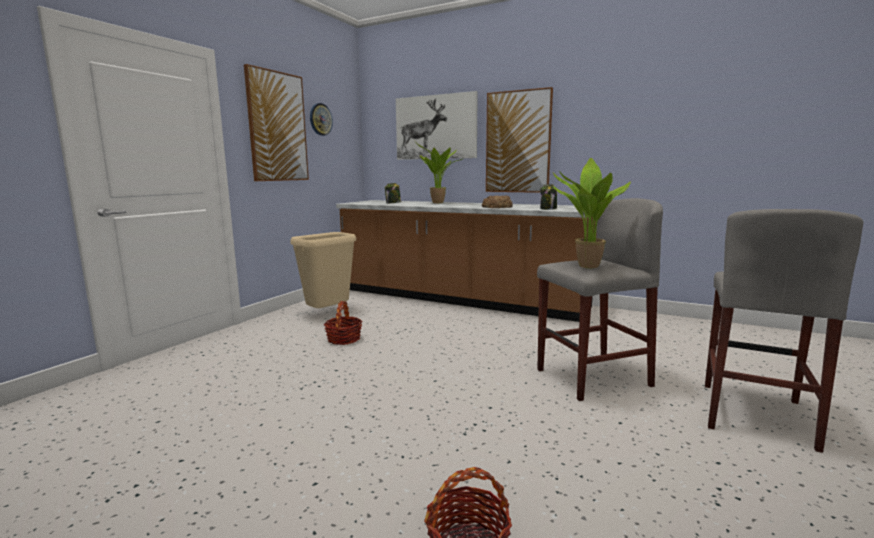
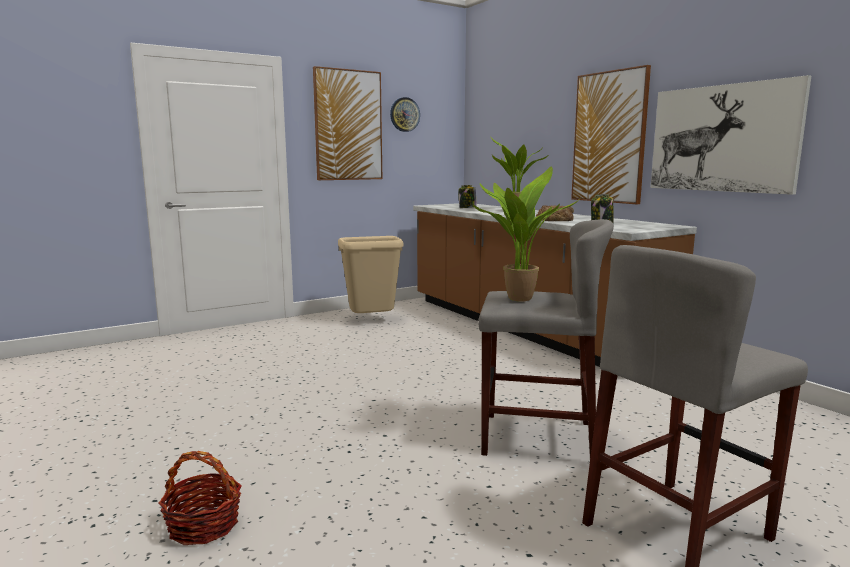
camera: 30 degrees right, 0 degrees up
basket [324,301,362,345] -> none
picture [396,91,478,160] -> picture moved to [651,75,811,195]

